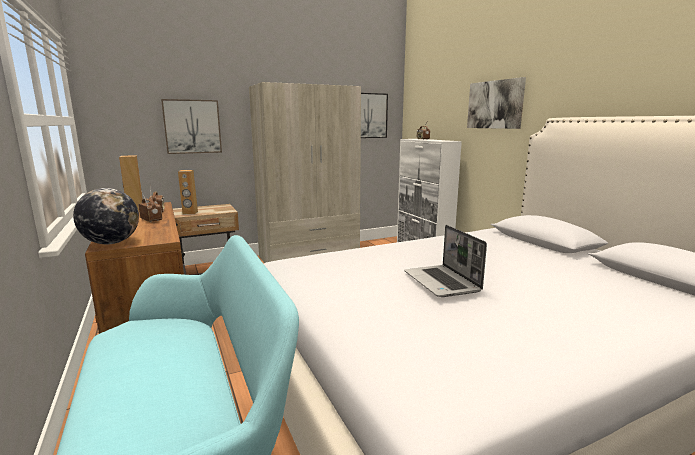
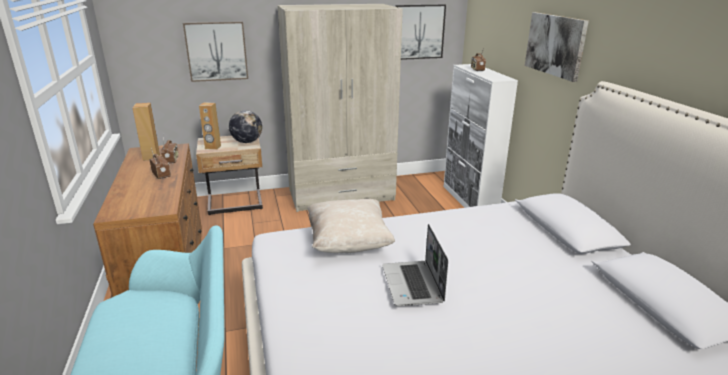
camera: 10 degrees right, 10 degrees up
globe [73,188,139,244] -> globe moved to [229,110,262,143]
none -> beige pillow [307,199,395,253]

